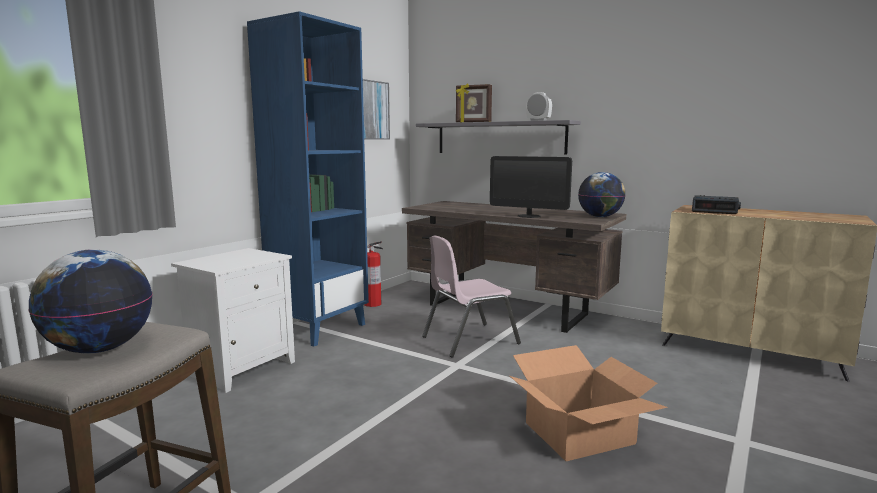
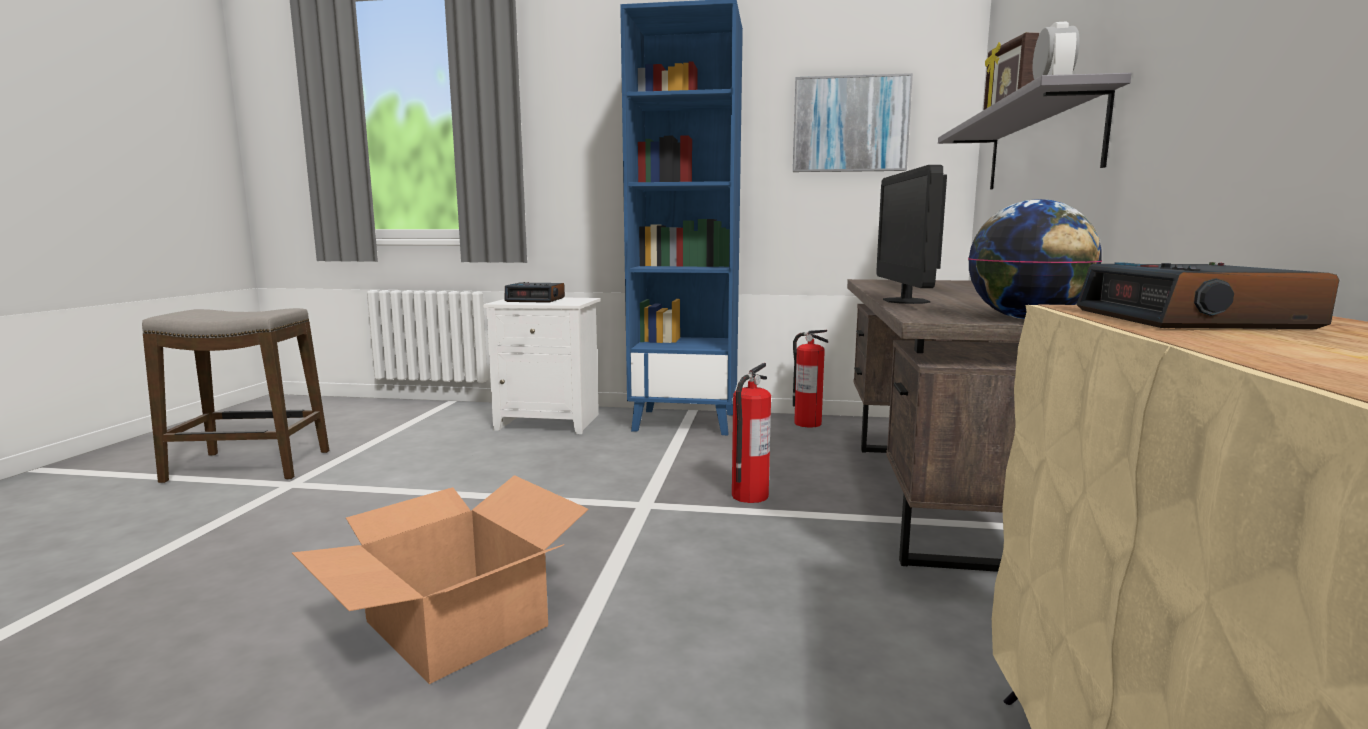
camera: 65 degrees right, 0 degrees up
globe [28,249,153,354] -> none
pink chair [422,235,521,358] -> fire extinguisher [732,363,771,503]
none -> alarm clock [504,282,565,303]

